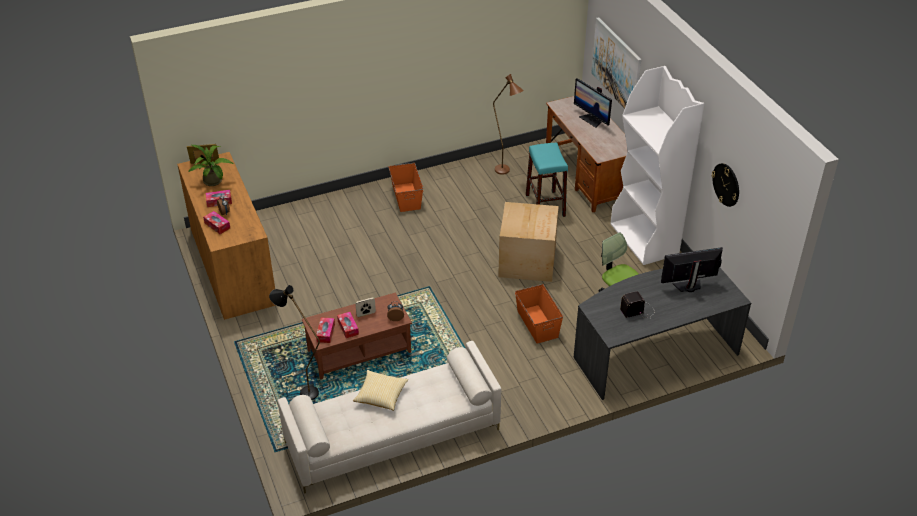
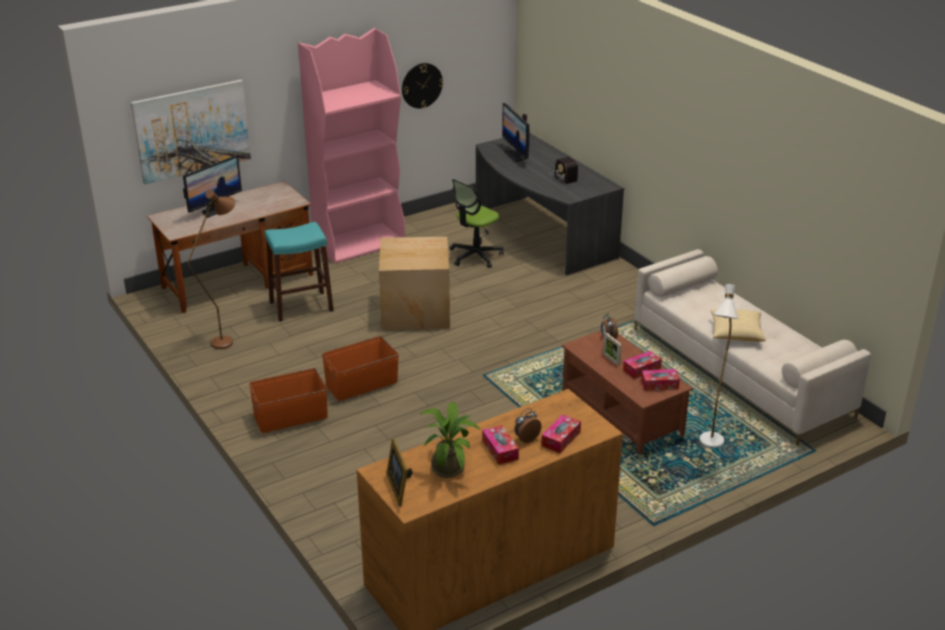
camera: 100 degrees left, 10 degrees down
black floor lamp [269,285,320,400] -> white floor lamp [699,284,738,448]
orange storage box [515,284,563,344] -> orange storage box moved to [322,336,399,401]
white bookcase [610,66,705,265] -> pink bookcase [298,28,405,264]

